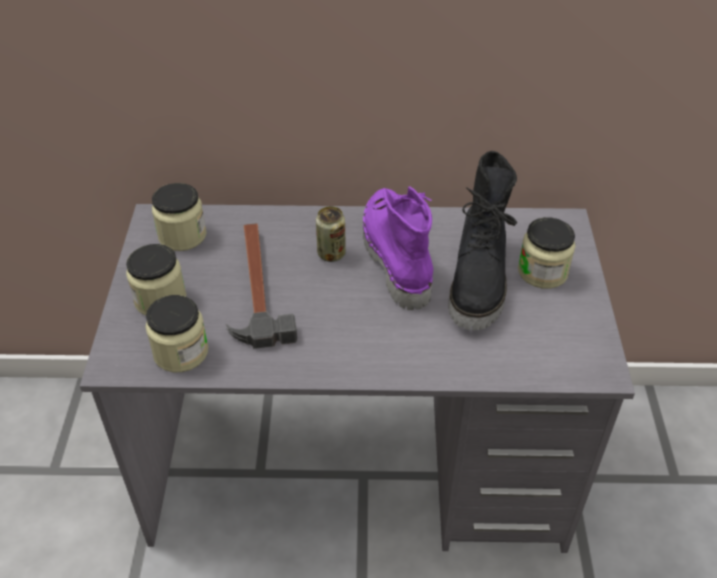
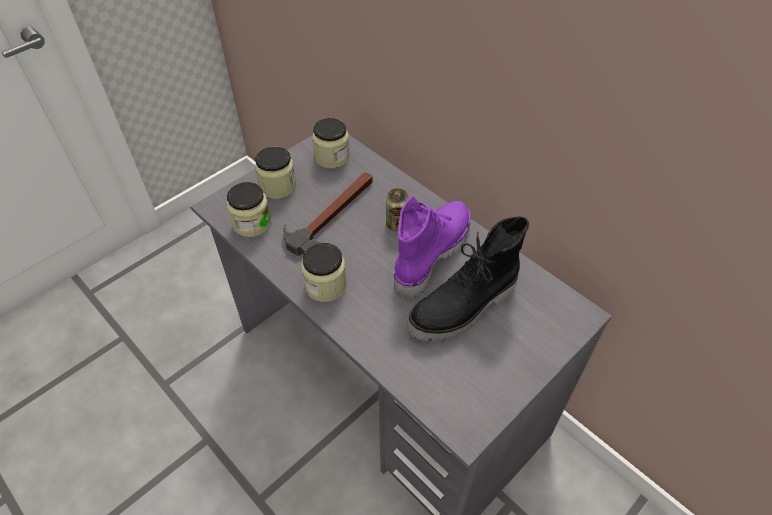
camera: 45 degrees right, 5 degrees up
jar [518,217,576,289] -> jar moved to [301,243,347,302]

